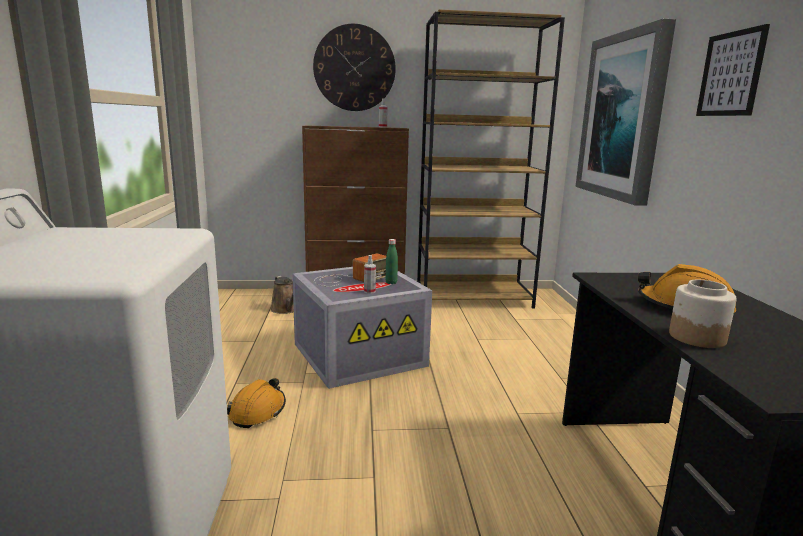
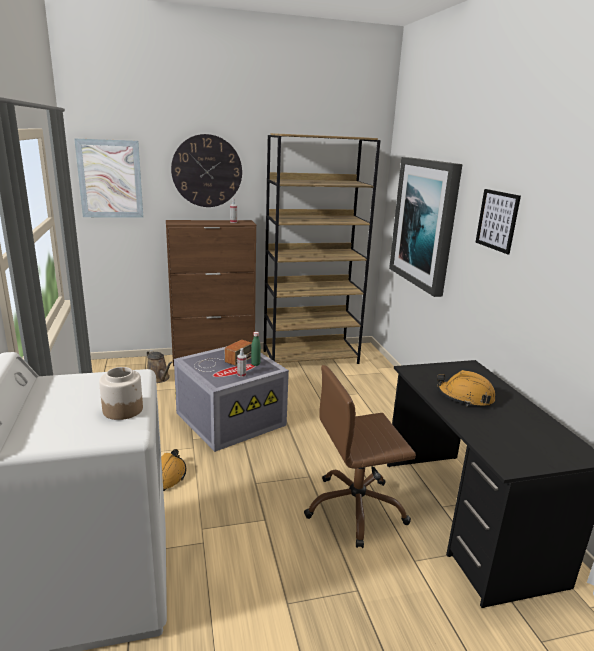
camera: 10 degrees left, 5 degrees up
jar [669,280,737,348] -> jar moved to [99,367,143,420]
none -> picture [74,138,143,217]
none -> brown office chair [304,365,416,548]

